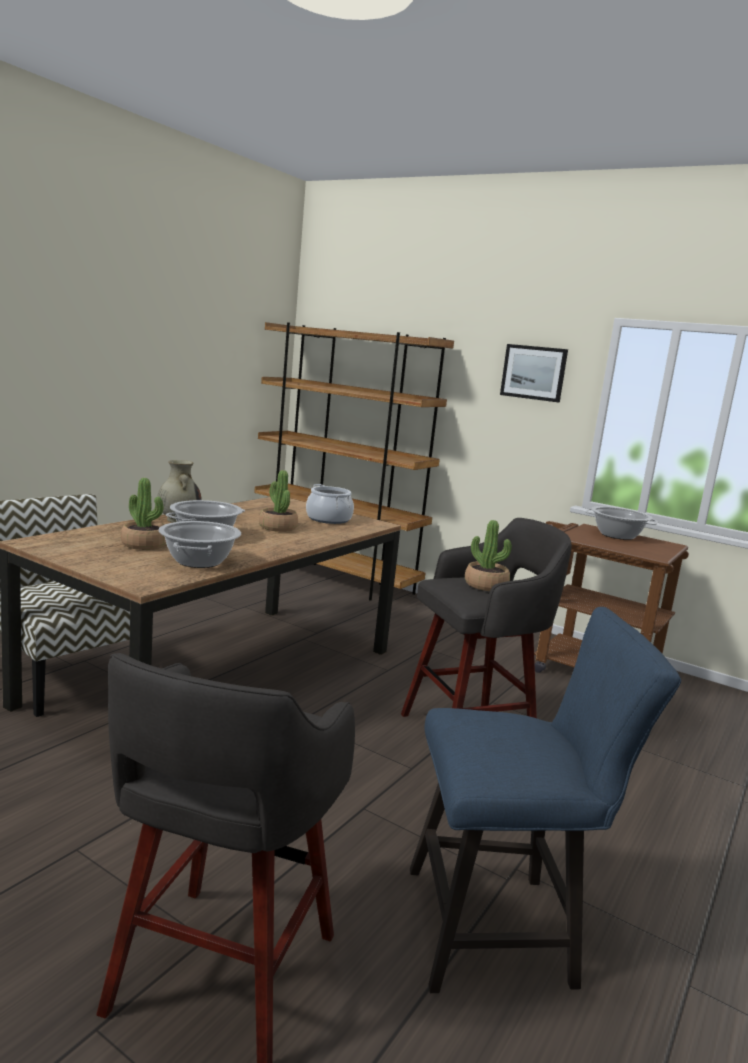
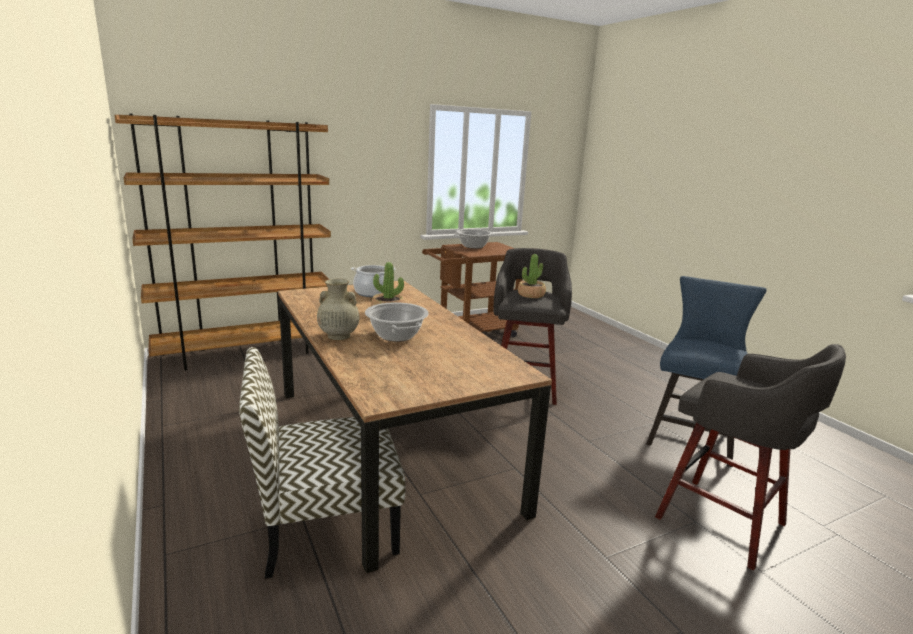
camera: 60 degrees left, 5 degrees up
potted plant [121,478,166,550] -> none
cooking pot [158,521,241,568] -> none
picture [500,344,568,402] -> none

